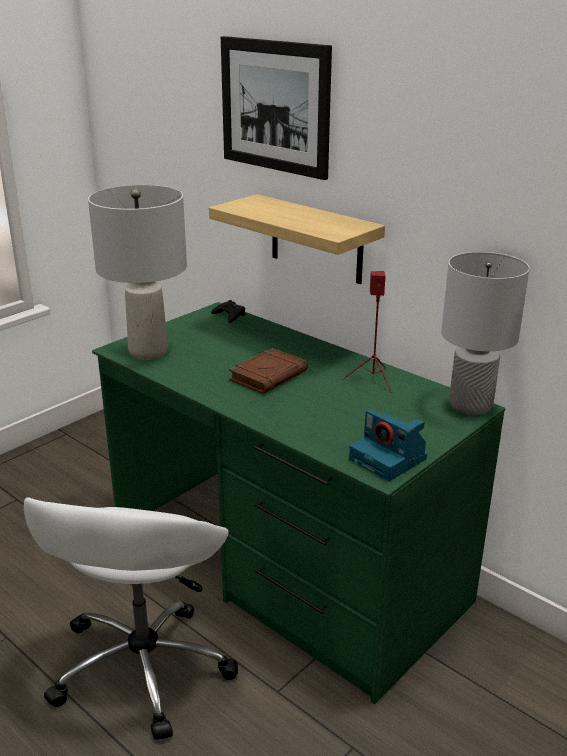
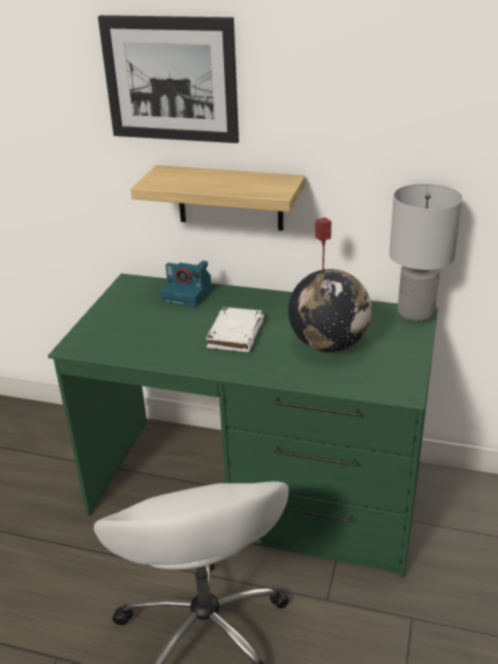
camera: 25 degrees left, 5 degrees up
grey table lamp [88,185,187,360] -> none
black game controller [211,300,246,323] -> none
brown book [229,348,308,394] -> white book [206,307,264,352]
camera [349,410,427,481] -> camera moved to [161,261,213,307]
none -> globe [288,269,372,352]

